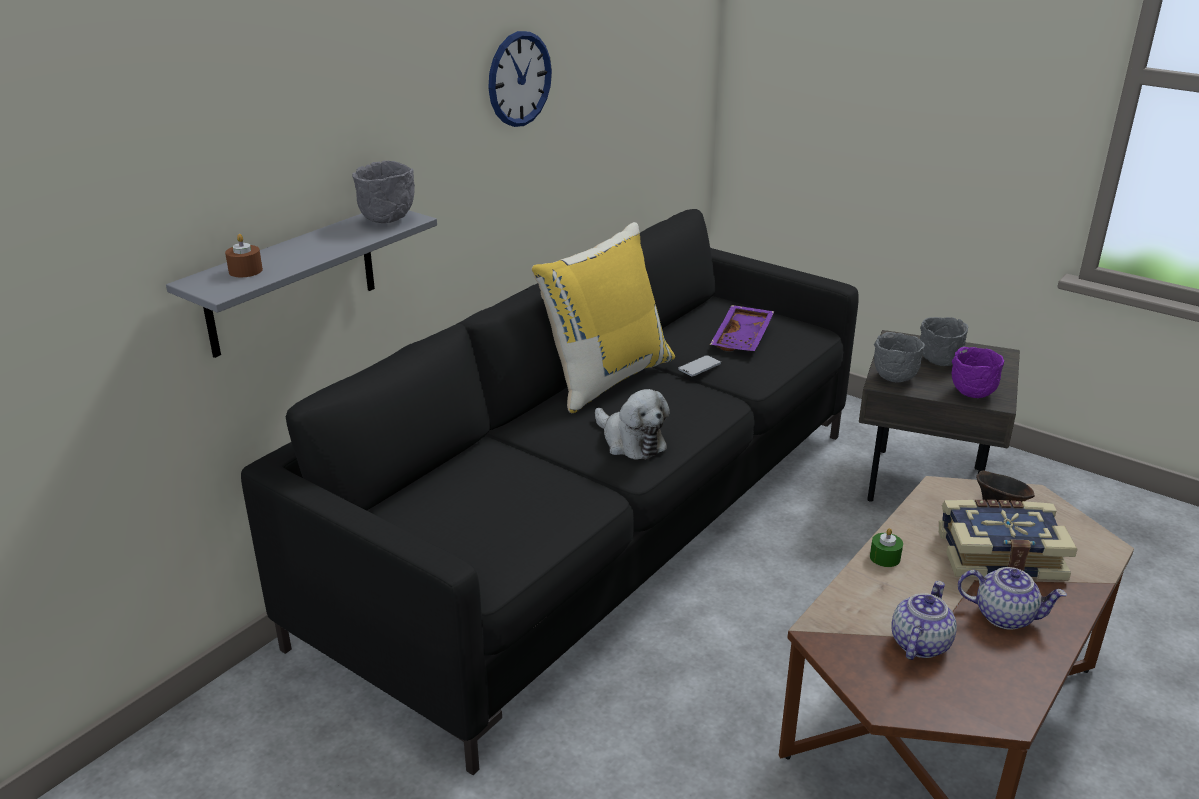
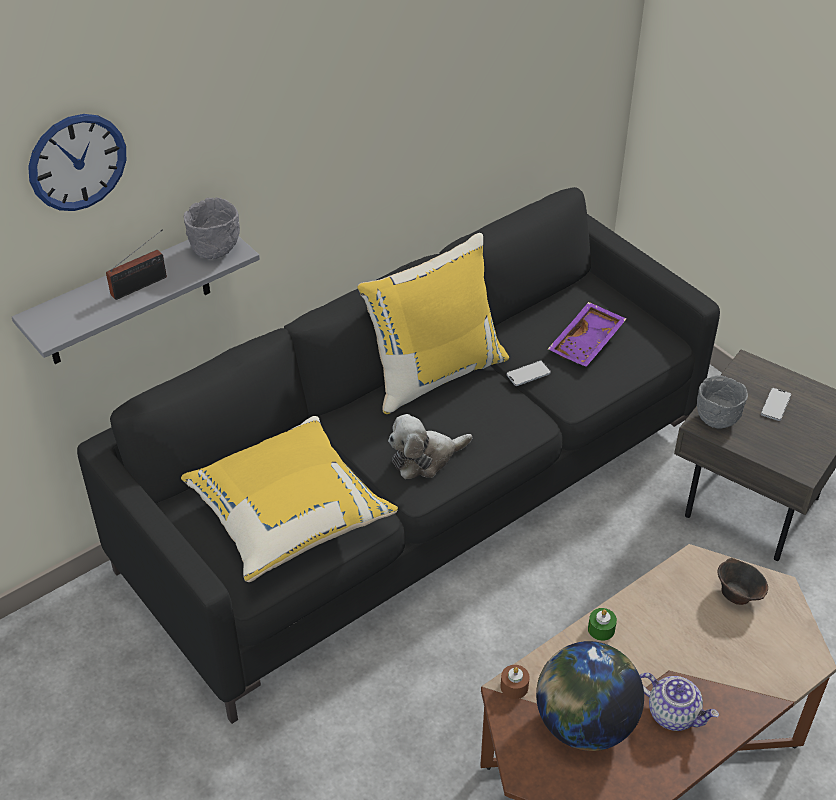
camera: 15 degrees right, 15 degrees up
brown candle [225,234,263,277] -> brown candle moved to [501,665,529,699]
wall clock [488,31,552,127] -> wall clock moved to [28,114,126,211]
plush toy [595,389,670,460] -> plush toy turned 90 degrees clockwise [388,414,472,479]
teapot [892,581,957,660] -> globe [536,641,644,751]
grey bowl [920,317,968,366] -> phone [761,388,791,421]
book [939,500,1078,580] -> none
purple bowl [952,347,1004,398] -> none
none -> radio [106,230,167,300]
none -> yellow pillow [181,416,398,582]

